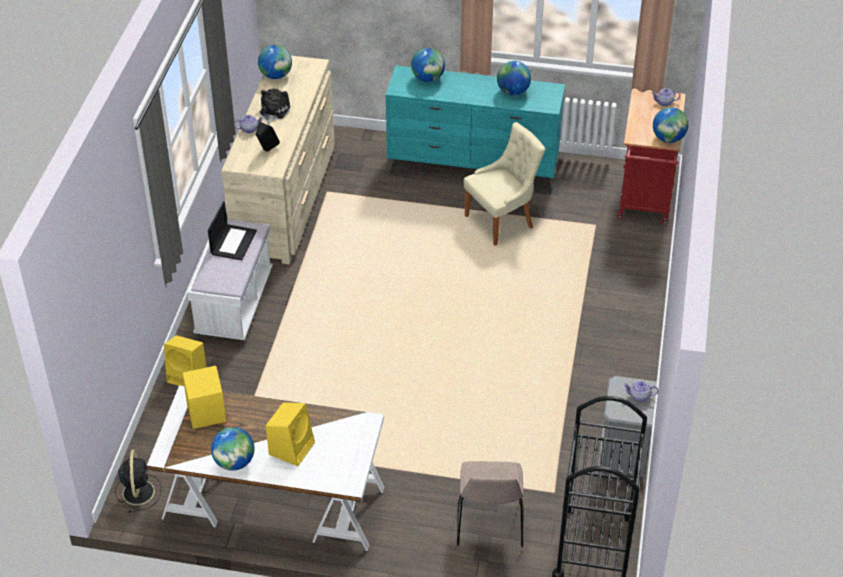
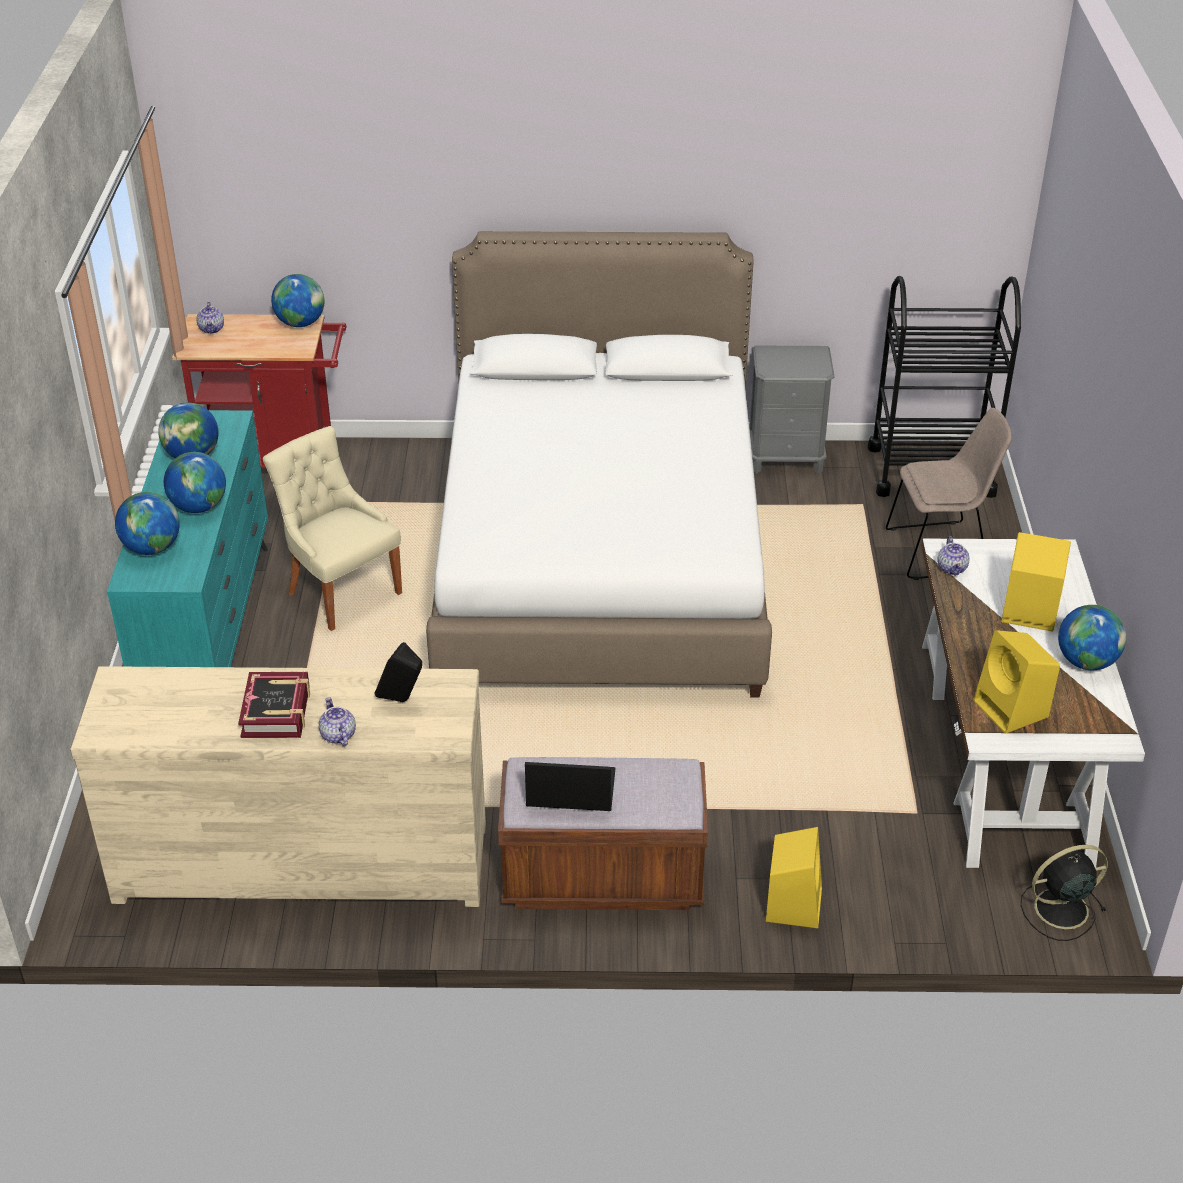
camera: 100 degrees left, 5 degrees down
white bench [188,219,273,340] -> brown bench [498,757,708,910]
globe [258,45,292,79] -> globe moved to [164,452,226,513]
plush toy [260,89,290,125] -> book [238,672,310,738]
teapot [623,380,658,402] -> teapot moved to [937,536,970,576]
none -> white bed [426,231,772,698]

